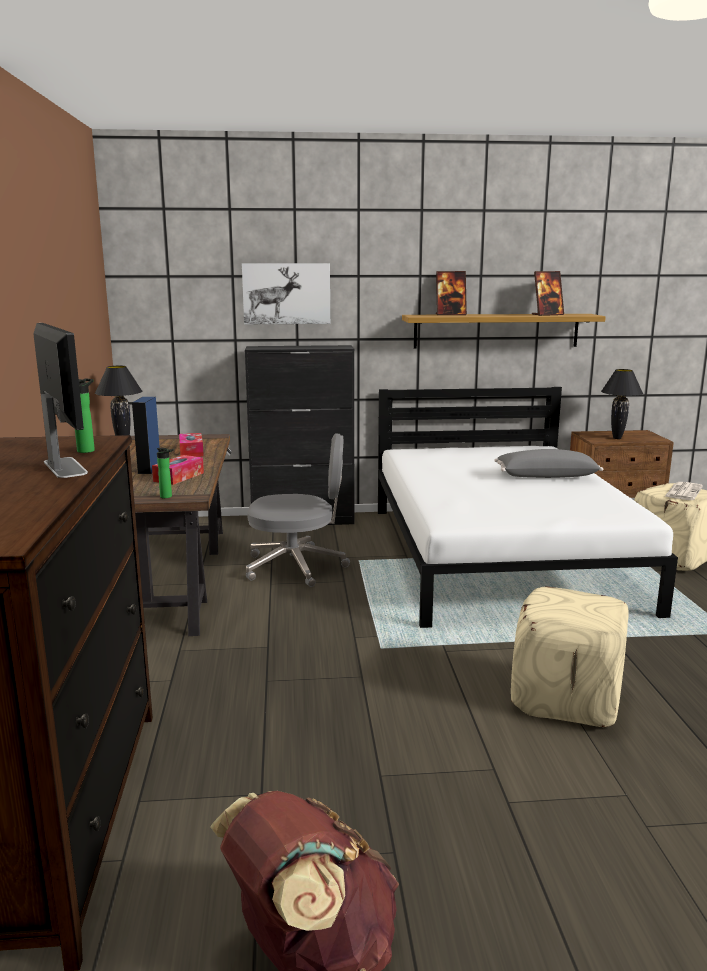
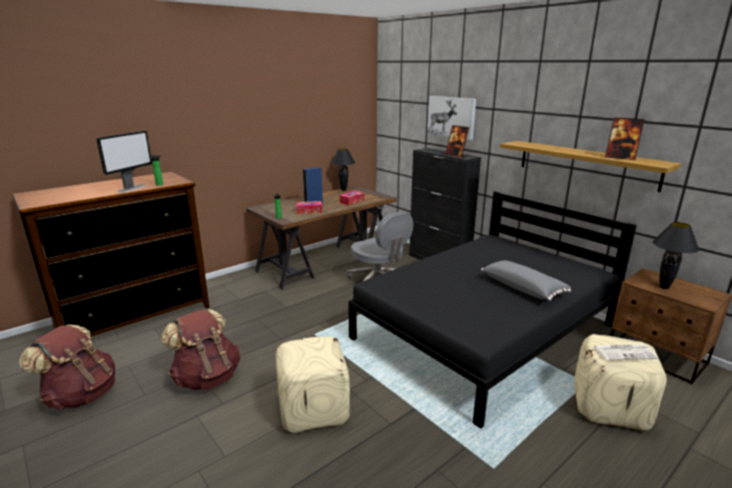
camera: 55 degrees right, 5 degrees up
white bed [378,387,678,628] -> black bed [348,192,637,429]
picture frame [436,271,467,315] -> picture frame moved to [445,125,469,158]
none -> brown backpack [161,309,240,390]

